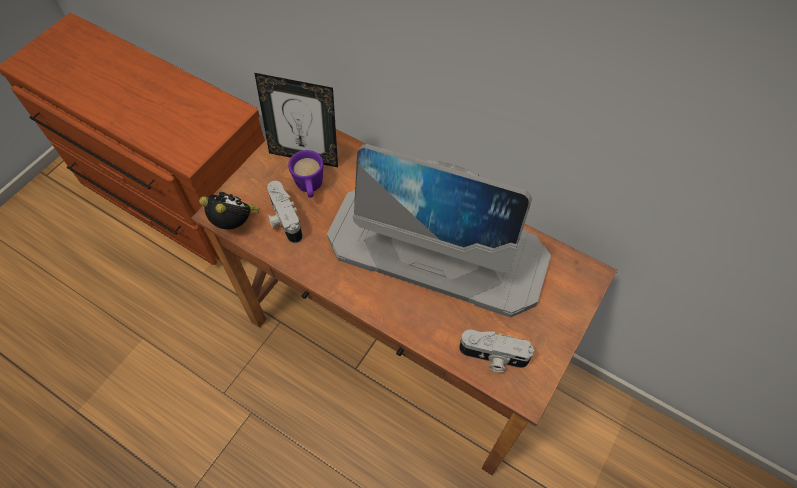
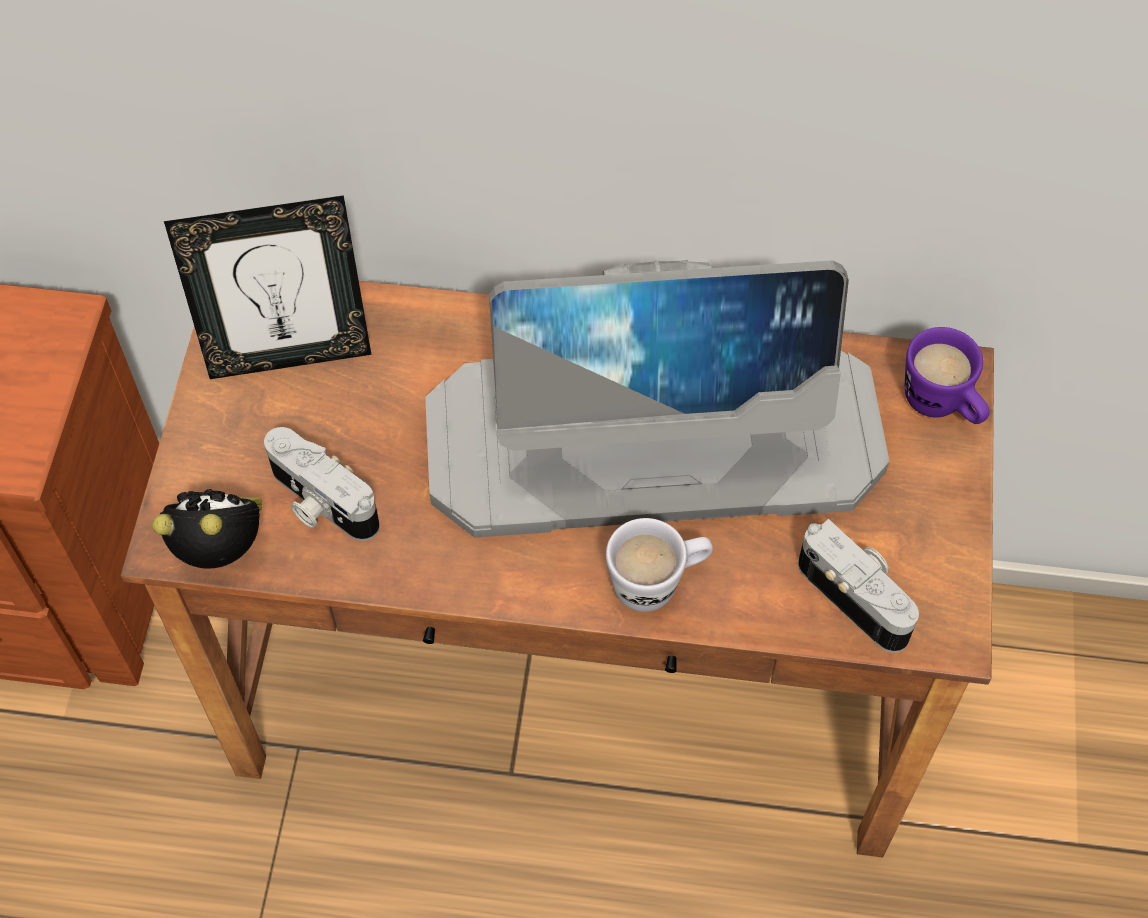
camera: 25 degrees left, 0 degrees up
purple mug [288,150,323,198] -> purple mug moved to [905,327,990,424]
camera [459,329,534,372] -> camera turned 120 degrees counterclockwise [798,519,919,653]
none -> white mug [606,518,713,612]

